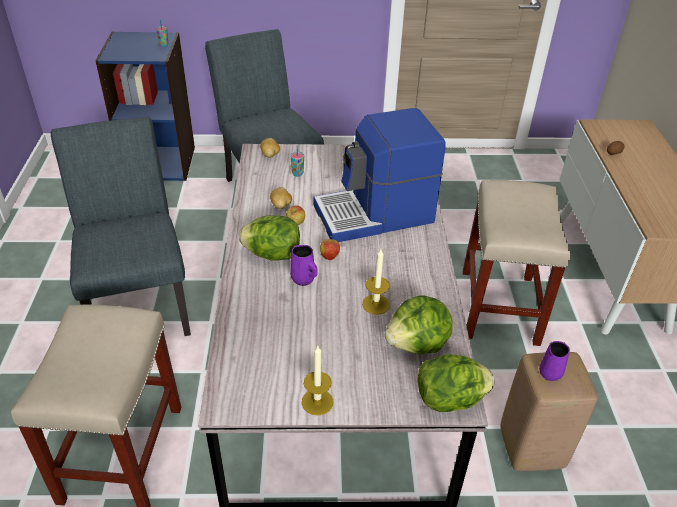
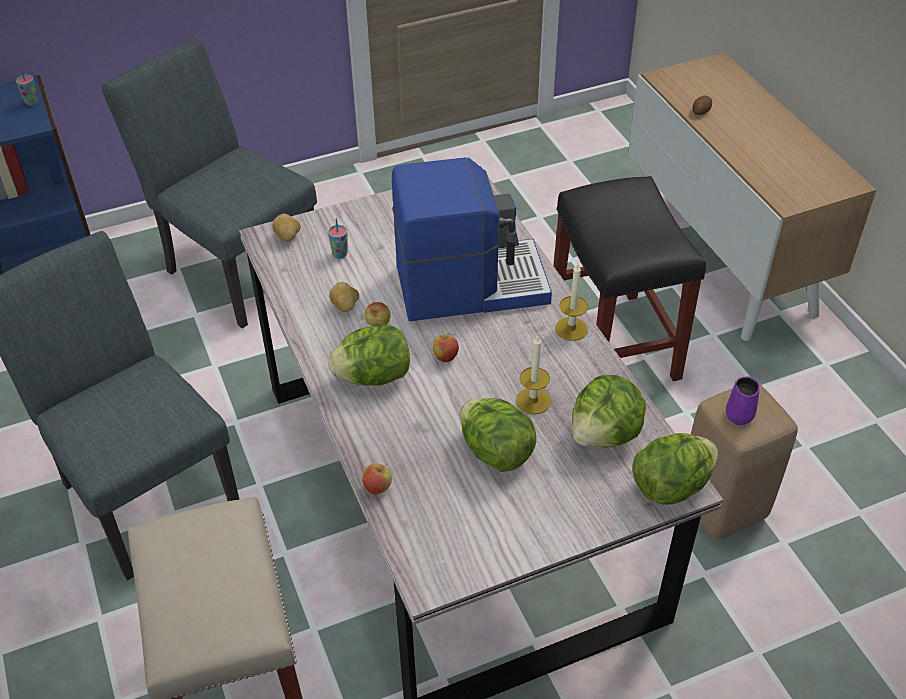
camera: 20 degrees left, 5 degrees up
purple mug [290,245,318,286] -> none
candle [302,346,333,416] -> candle moved to [555,264,588,341]
coffee machine [314,108,445,242] -> coffee machine turned 150 degrees counterclockwise [392,157,552,321]
beige stool [463,180,571,346] -> black stool [553,176,706,381]
none -> apple [362,463,392,495]
none -> lettuce [459,398,536,472]

